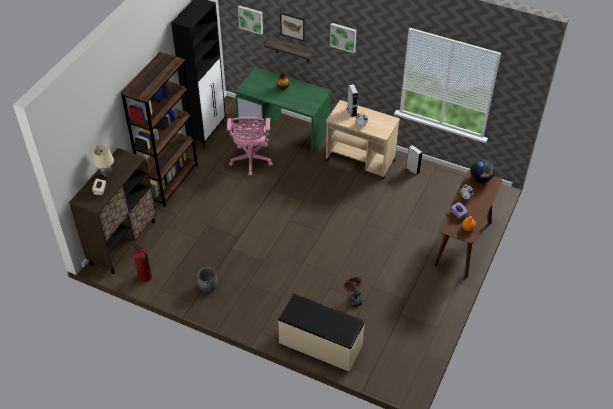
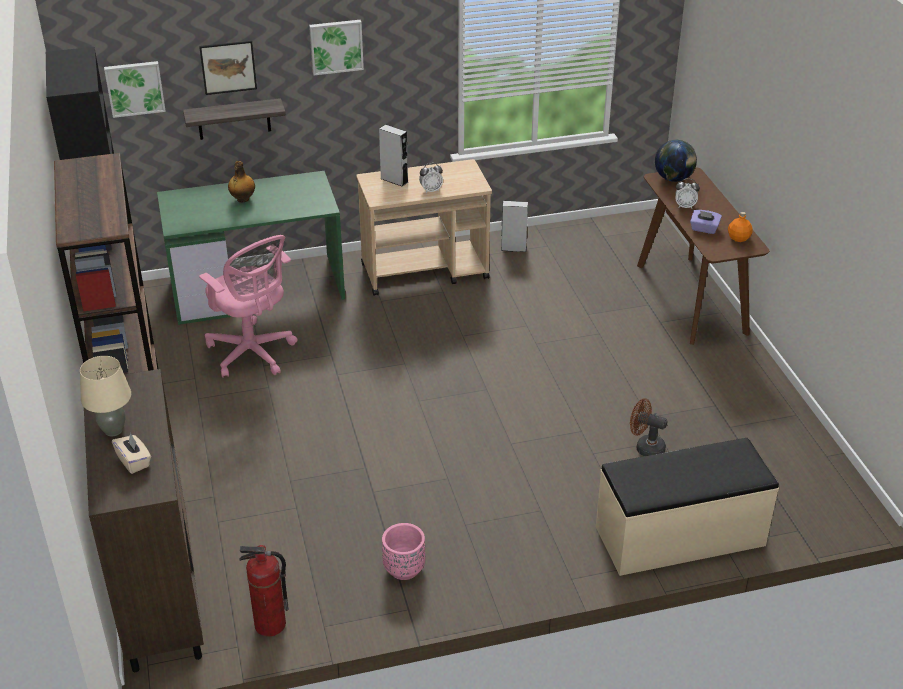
camera: 40 degrees left, 10 degrees down
grey planter [197,267,218,292] -> pink planter [382,523,425,580]

